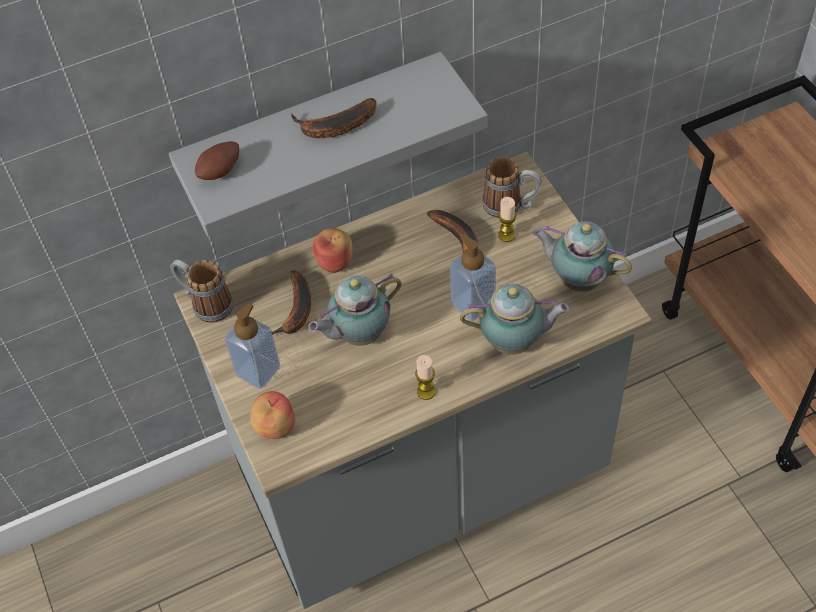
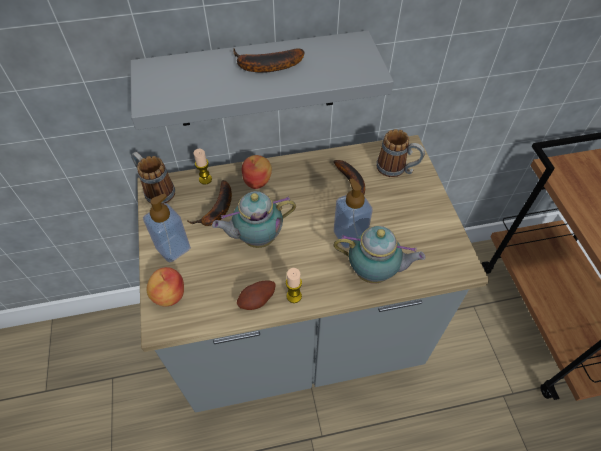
camera: 10 degrees right, 0 degrees up
potato [195,141,239,180] -> potato moved to [237,280,275,310]
candle [498,197,517,242] -> candle moved to [194,149,212,185]
teapot [532,221,632,292] -> none

